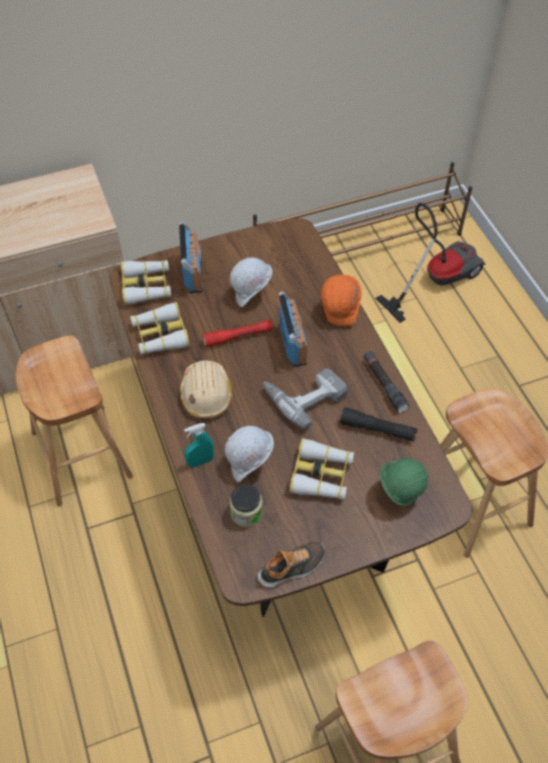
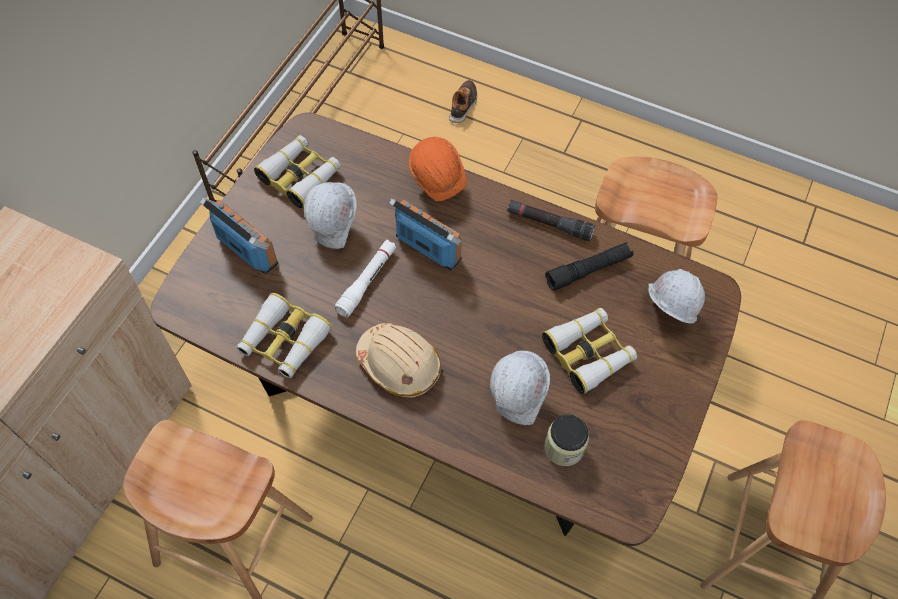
camera: 45 degrees left, 5 degrees up
binoculars [121,260,171,305] -> binoculars moved to [254,135,341,208]
turquoise spray bottle [184,423,214,468] -> none
red flashlight [203,320,273,347] -> white flashlight [334,240,396,317]
shoe [257,542,325,588] -> shoe moved to [449,80,477,123]
power drill [263,369,348,430] -> none
vacuum cleaner [376,203,485,323] -> none
green hard hat [380,458,429,506] -> white hard hat [648,269,705,323]

